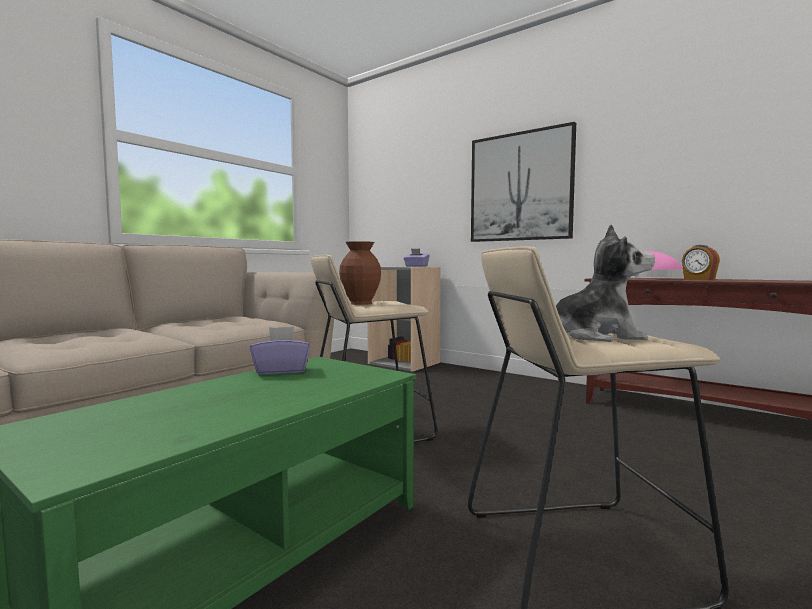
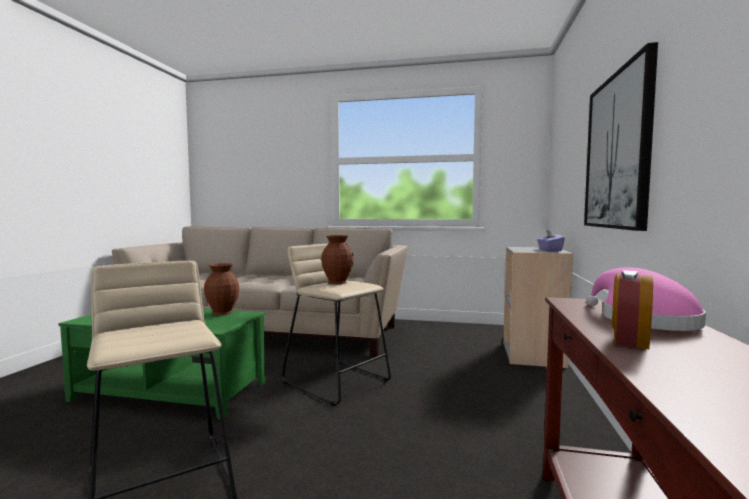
camera: 65 degrees right, 0 degrees up
purple tissue box [250,326,310,375] -> brown vase [204,263,239,315]
plush toy [556,224,655,342] -> none

